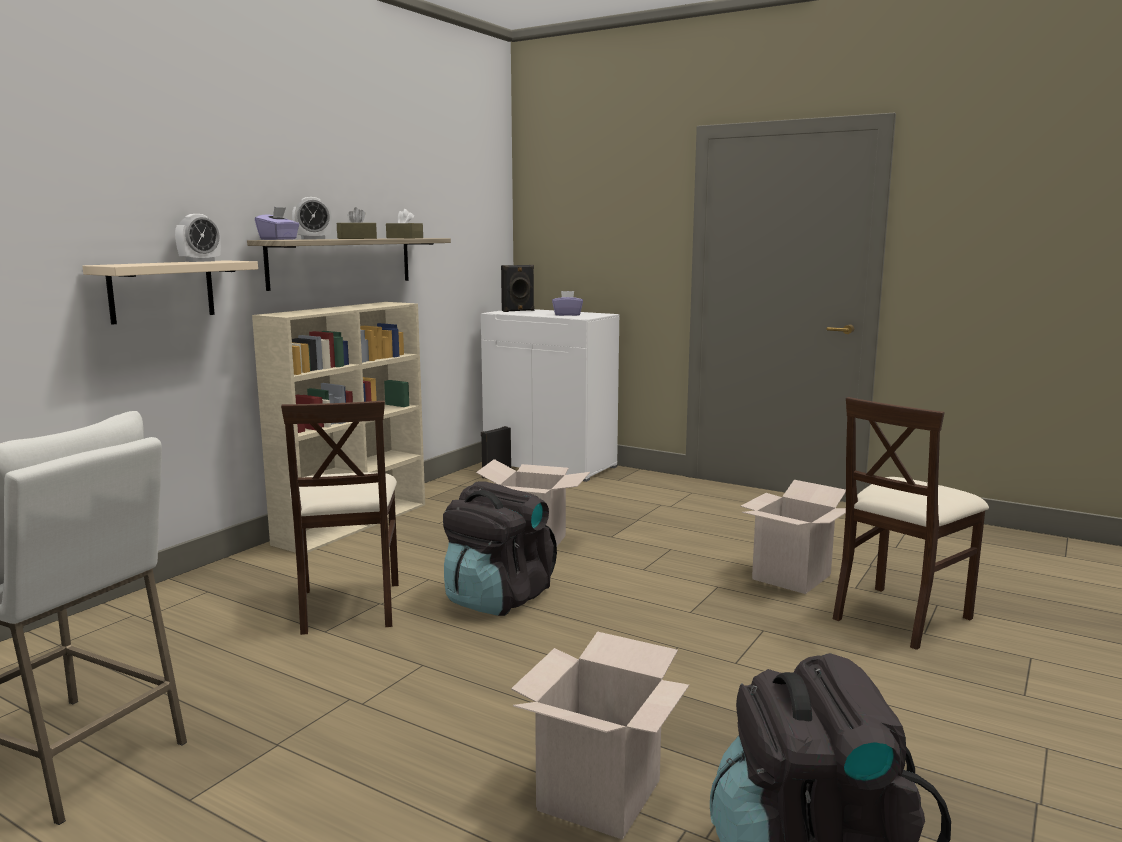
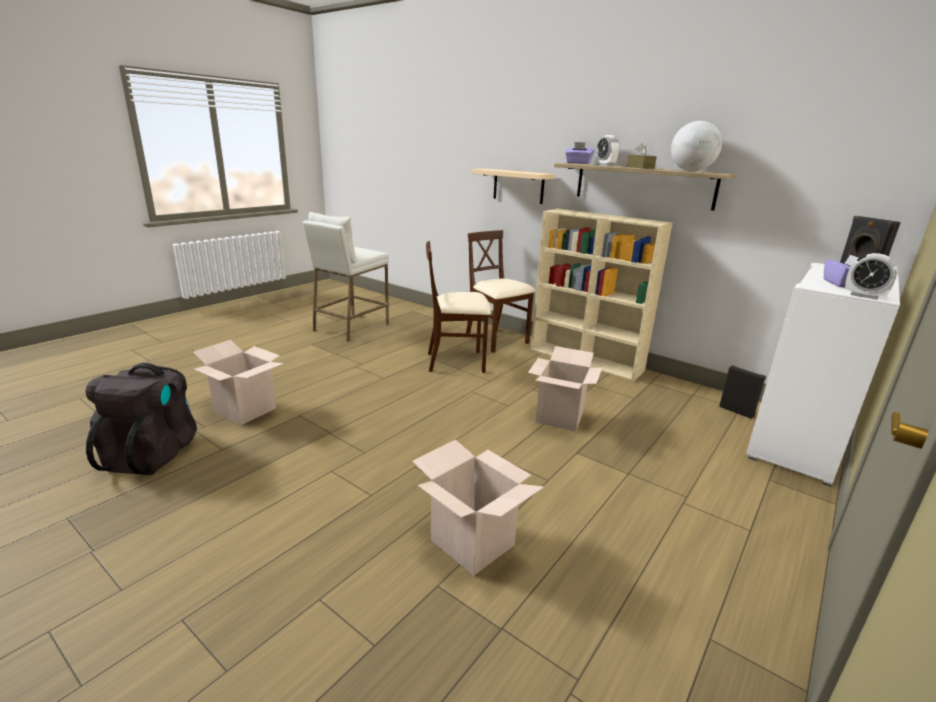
camera: 95 degrees right, 10 degrees up
alarm clock [175,214,221,262] -> alarm clock moved to [845,253,897,300]
brown tissue box [386,209,423,238] -> globe [671,121,722,171]
black backpack [443,482,557,616] -> none
beige chair [833,397,989,650] -> beige chair moved to [466,230,536,353]

